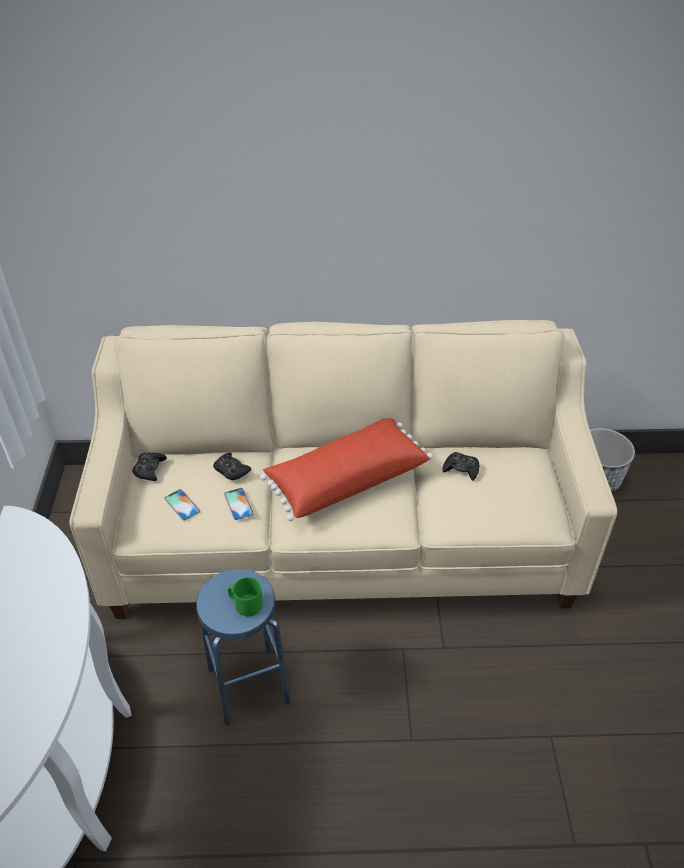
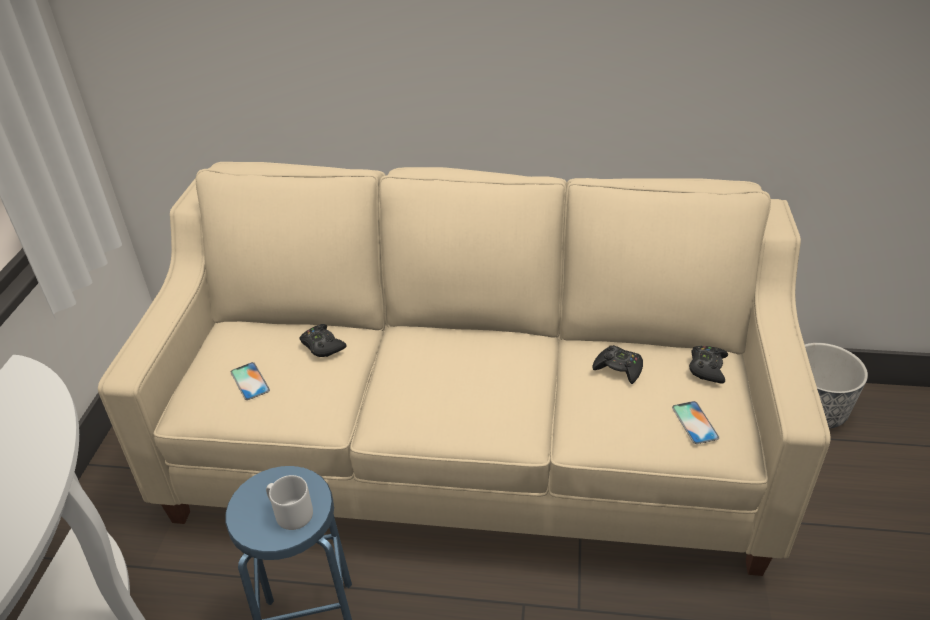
camera: 10 degrees right, 5 degrees down
black game controller [132,453,167,481] -> black game controller moved to [689,346,728,383]
phone [224,488,254,520] -> phone moved to [672,401,719,444]
green mug [228,577,263,617] -> grey mug [266,475,313,530]
red pillow [260,418,433,521] -> none

